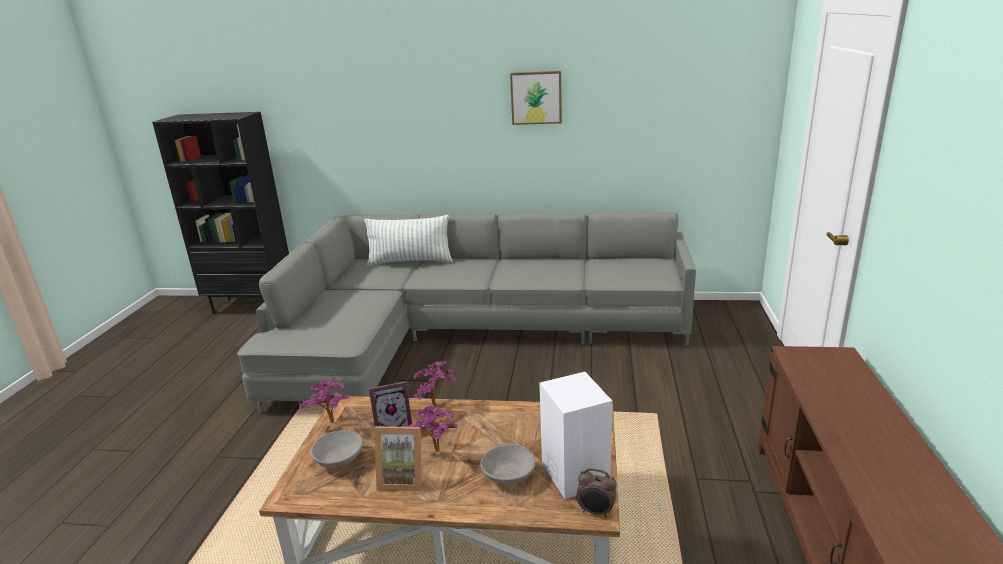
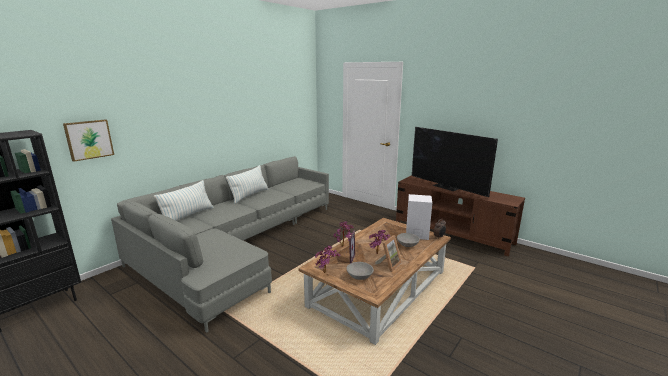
camera: 60 degrees left, 5 degrees down
picture [510,71,562,125] -> picture moved to [63,119,114,162]
none -> pillow [226,165,268,204]
none -> television [412,127,498,197]

